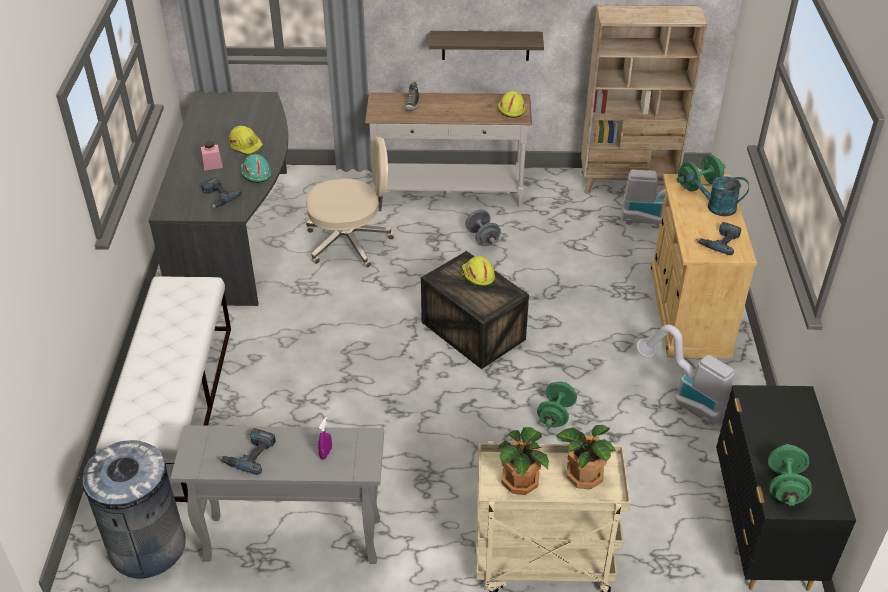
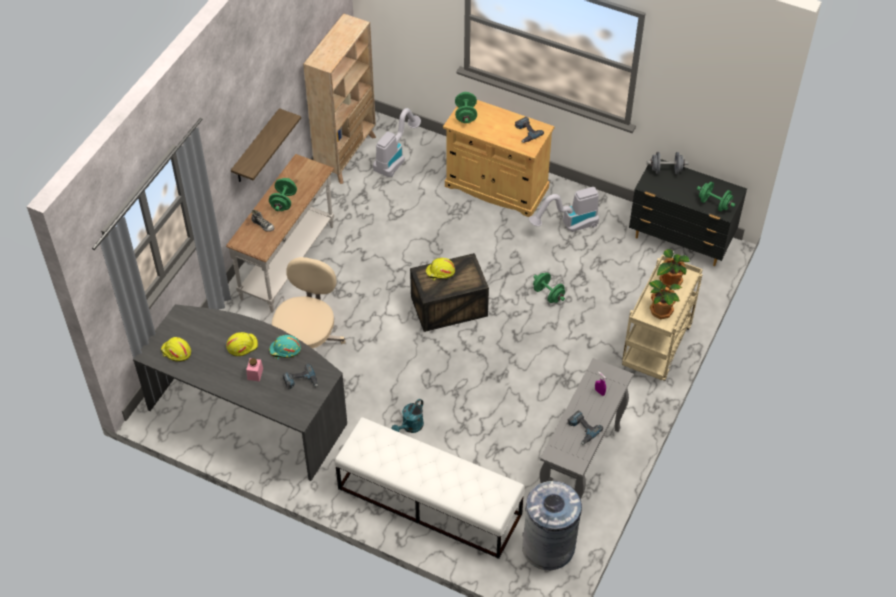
camera: 65 degrees left, 10 degrees up
grey dumbbell [465,210,501,246] -> grey dumbbell moved to [647,152,688,174]
yellow hard hat [498,91,525,118] -> yellow hard hat moved to [161,337,191,362]
turquoise watering can [686,171,749,216] -> turquoise watering can moved to [391,399,424,433]
none -> green dumbbell [269,178,297,211]

